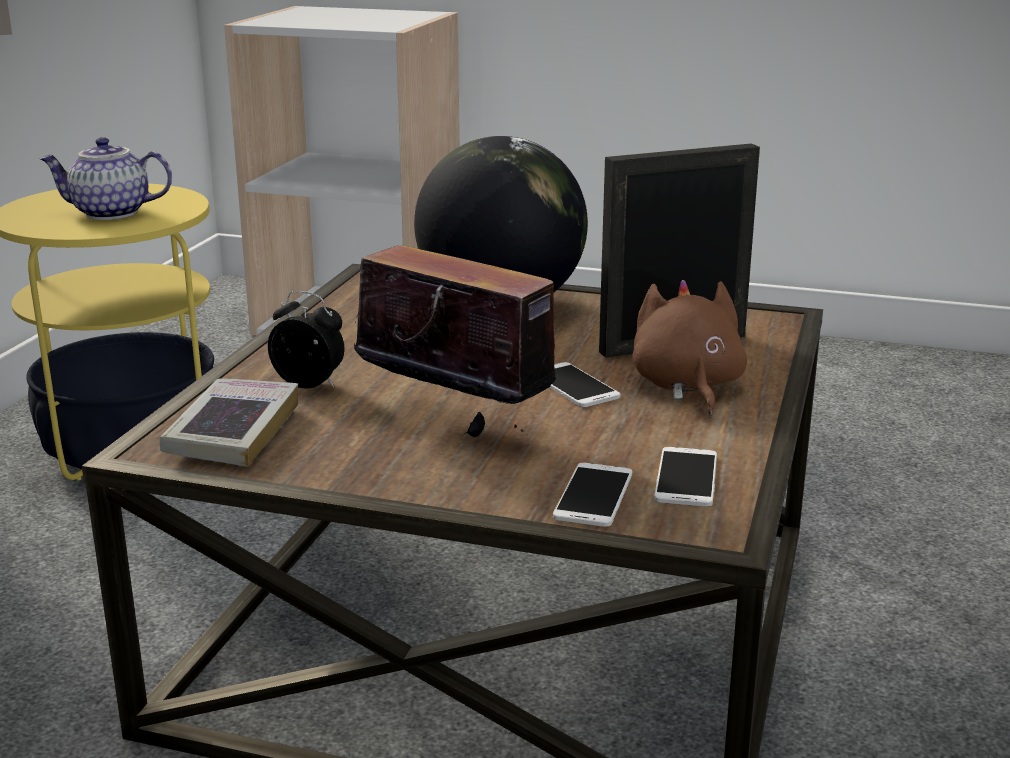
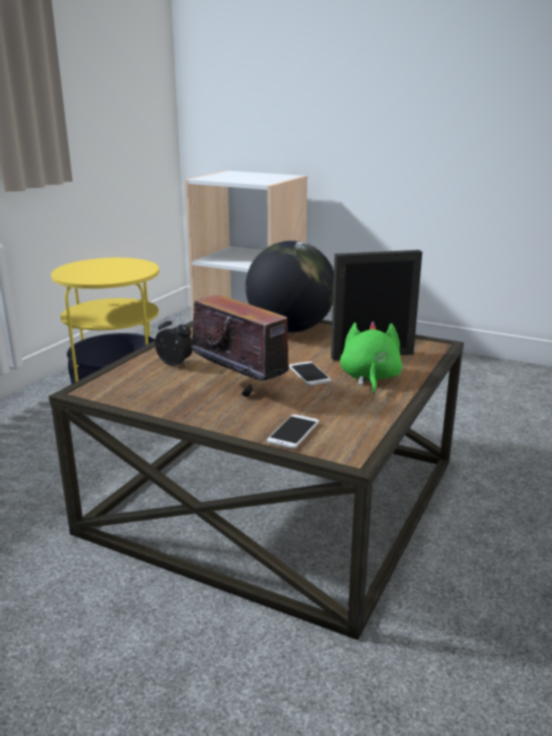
camera: 10 degrees right, 0 degrees up
teapot [39,137,172,220] -> none
book [160,378,298,467] -> none
brown plush toy [632,280,747,415] -> green plush toy [340,322,402,395]
phone [654,447,717,507] -> none

